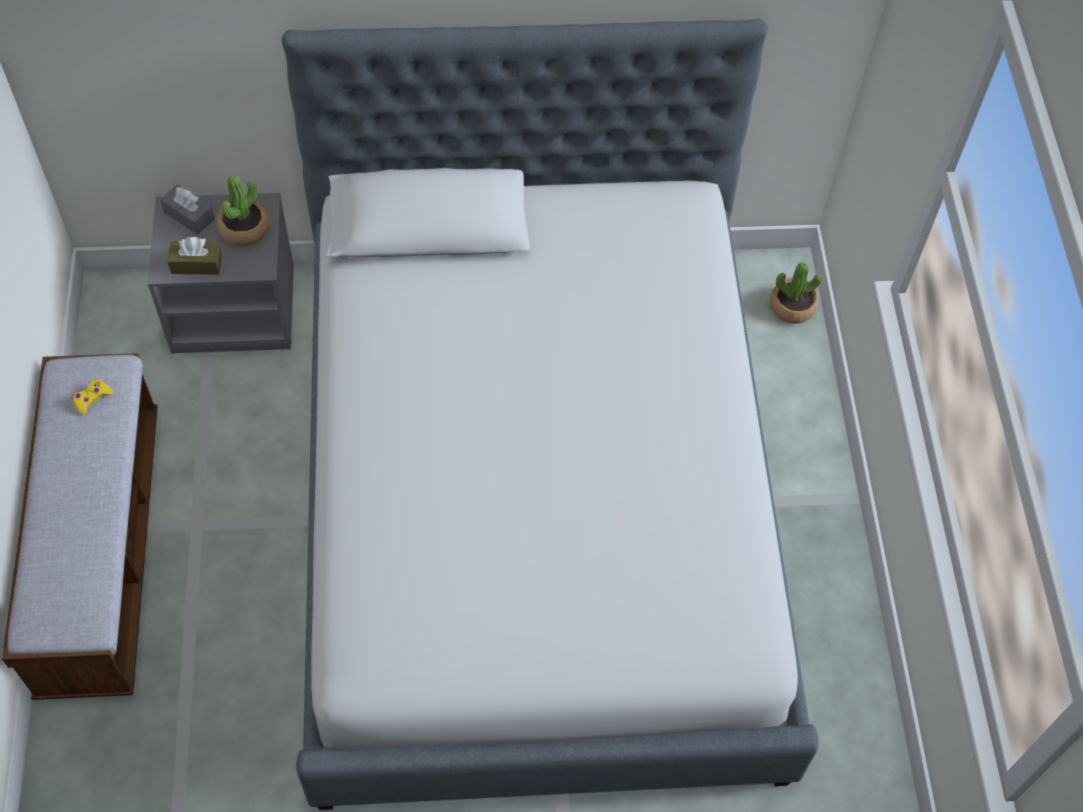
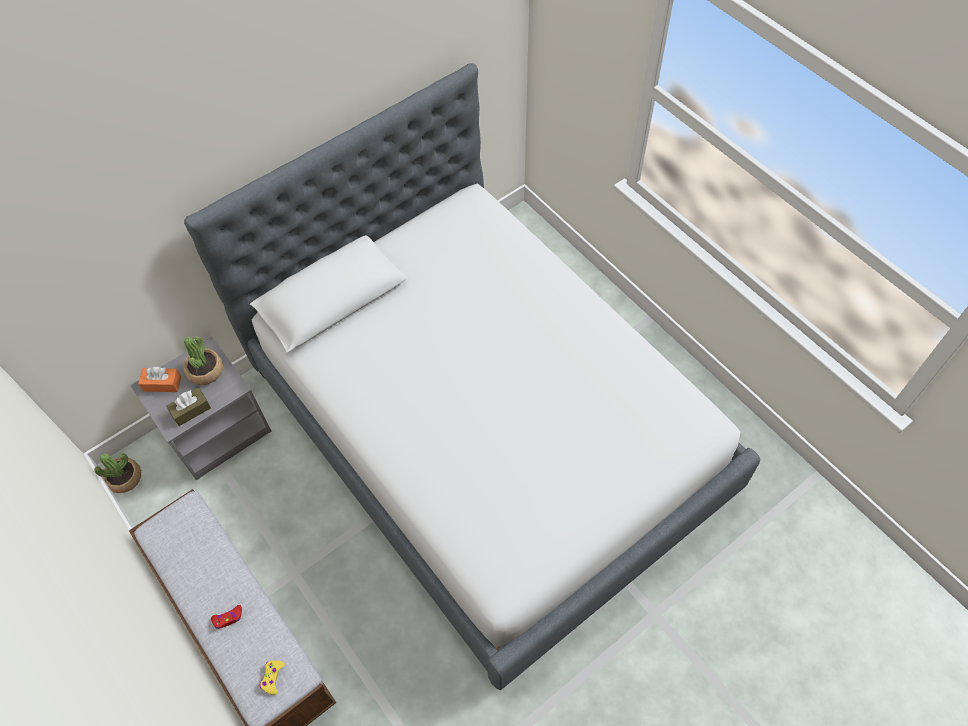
camera: 30 degrees left, 0 degrees up
yellow game controller [72,379,113,415] -> yellow game controller moved to [260,660,285,695]
grey tissue box [160,184,215,234] -> orange tissue box [138,367,182,392]
potted plant [770,262,822,324] -> potted plant moved to [94,453,141,493]
none -> red game controller [211,605,242,629]

